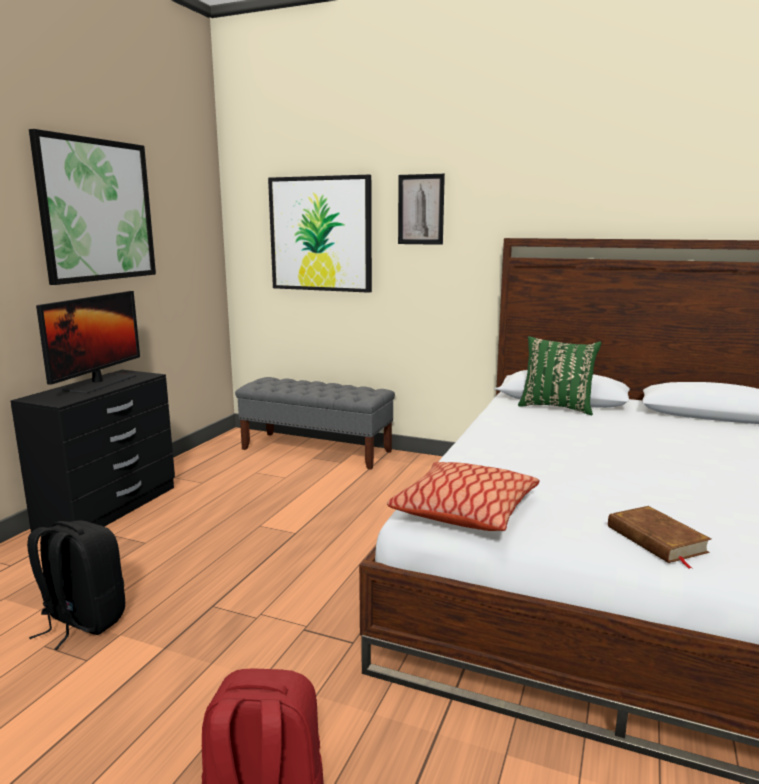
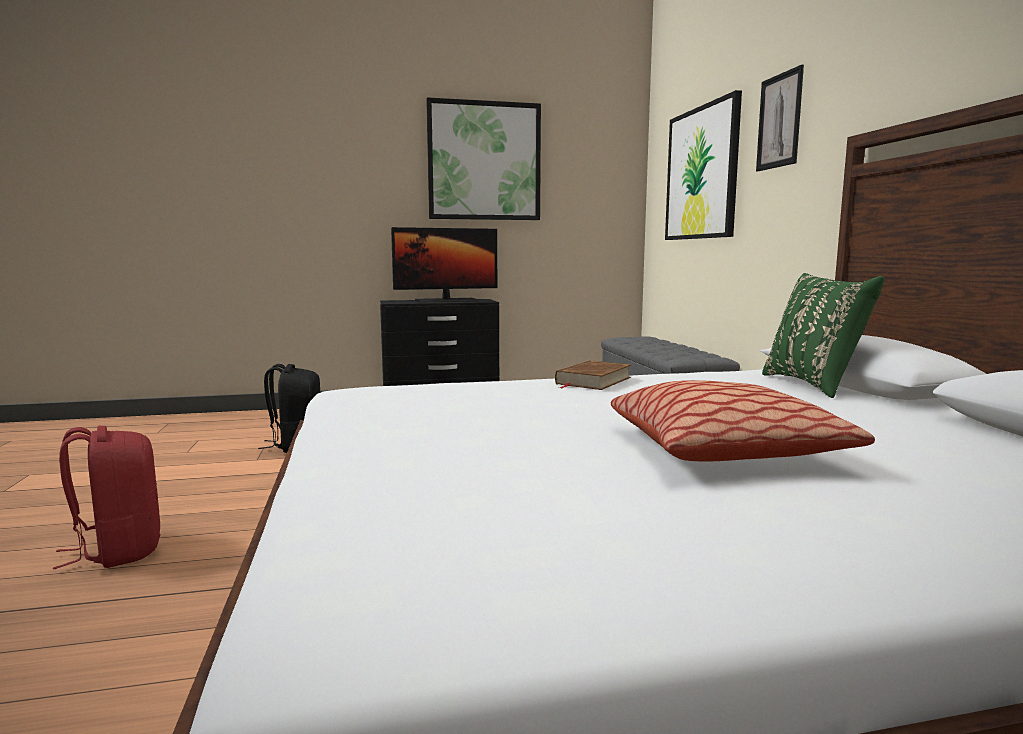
camera: 55 degrees right, 5 degrees down
pillow [387,462,539,531] -> pillow moved to [611,380,875,461]
brown book [608,506,711,569] -> brown book moved to [555,360,631,390]

